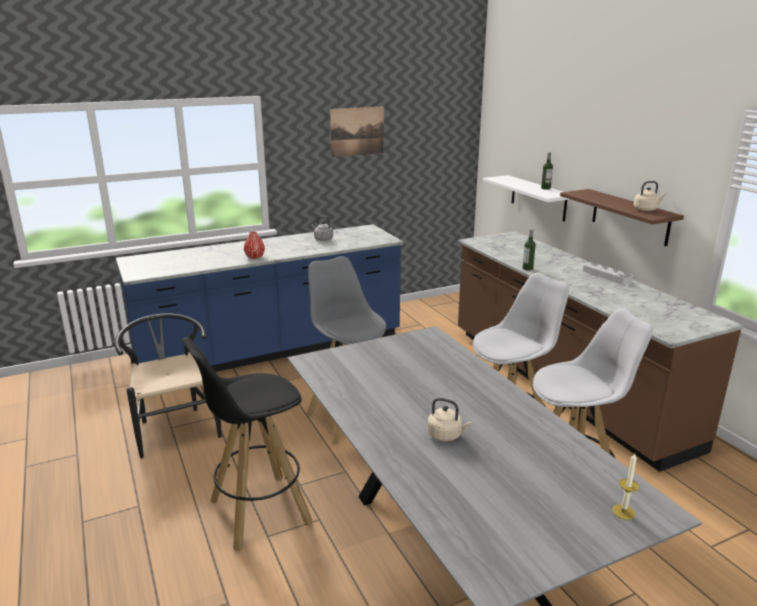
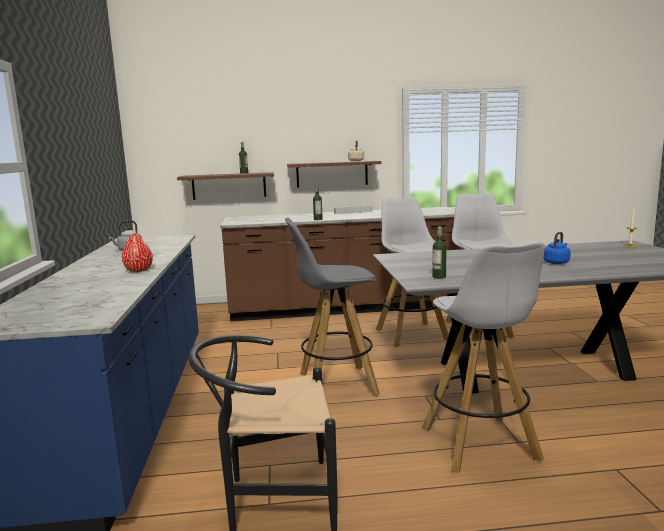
camera: 70 degrees left, 10 degrees down
black stool [182,337,312,552] -> white stool [422,241,545,473]
picture [330,106,384,157] -> none
beige kettle [427,398,471,441] -> blue kettle [543,232,571,264]
white shelf [483,175,569,222] -> brown shelf [177,172,274,200]
none -> bottle [432,226,447,279]

